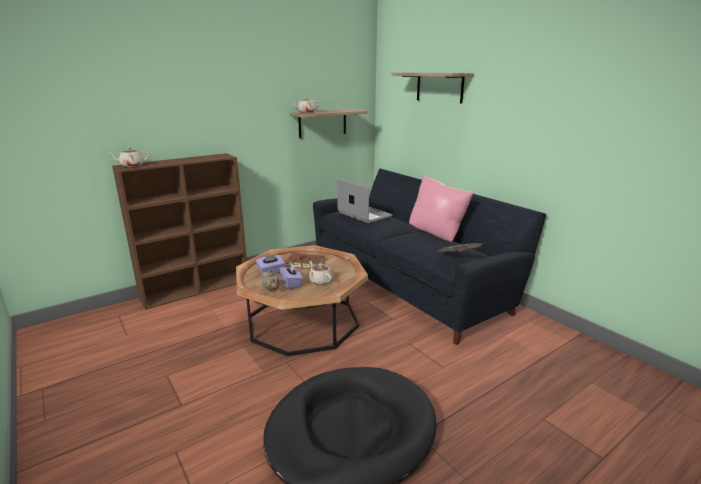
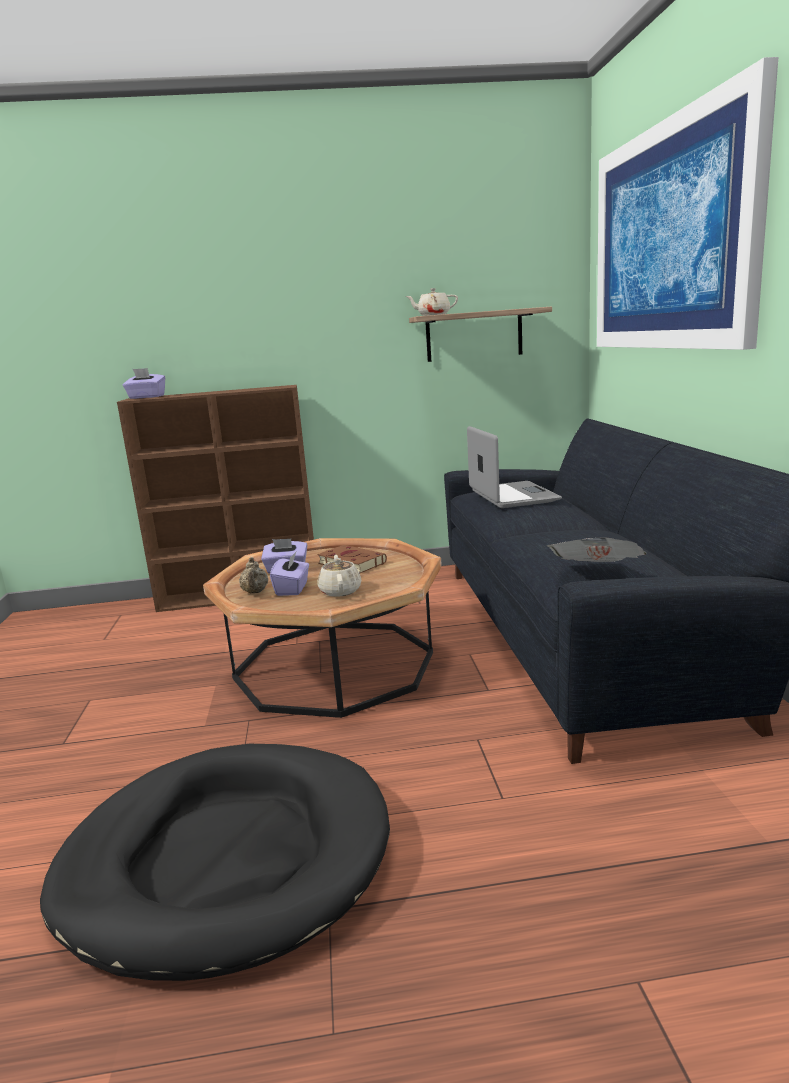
camera: 30 degrees right, 5 degrees down
beige teapot [109,147,150,167] -> purple tissue box [123,368,165,399]
shelf [391,73,474,104] -> picture [597,57,779,350]
pink pillow [409,175,474,242] -> none

